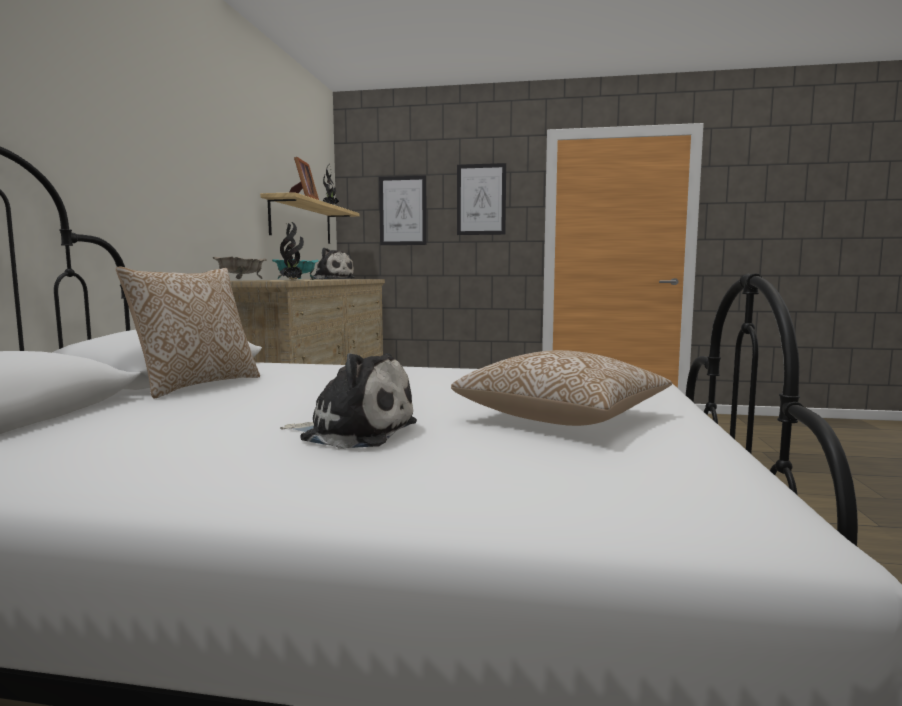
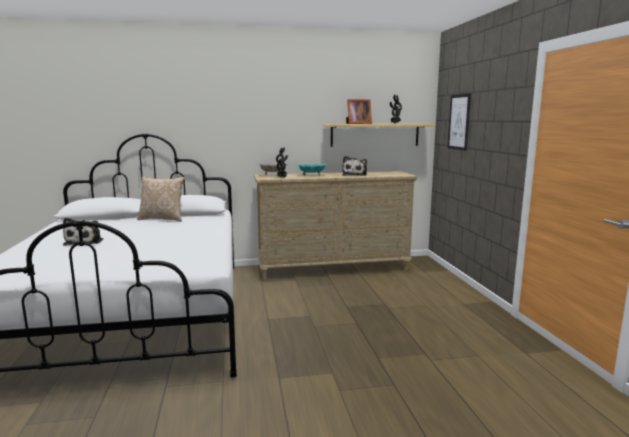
camera: 70 degrees right, 5 degrees up
pillow [451,350,672,426] -> none
picture [457,163,506,235] -> none

